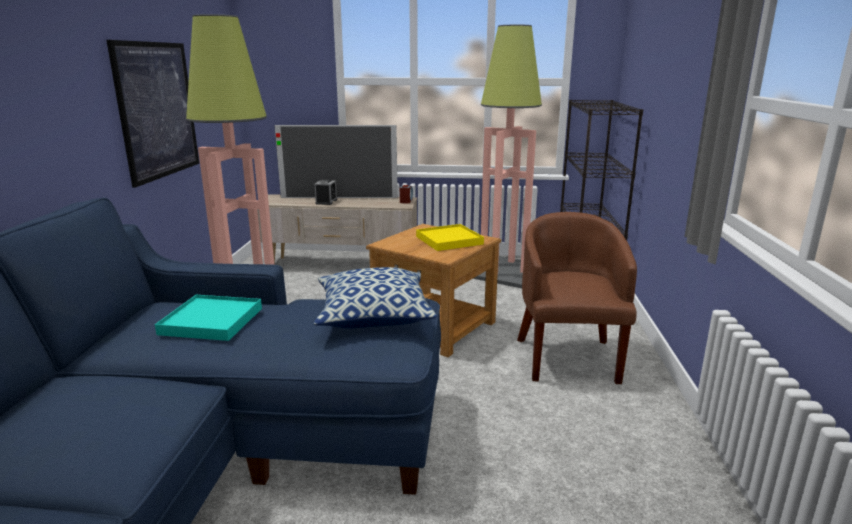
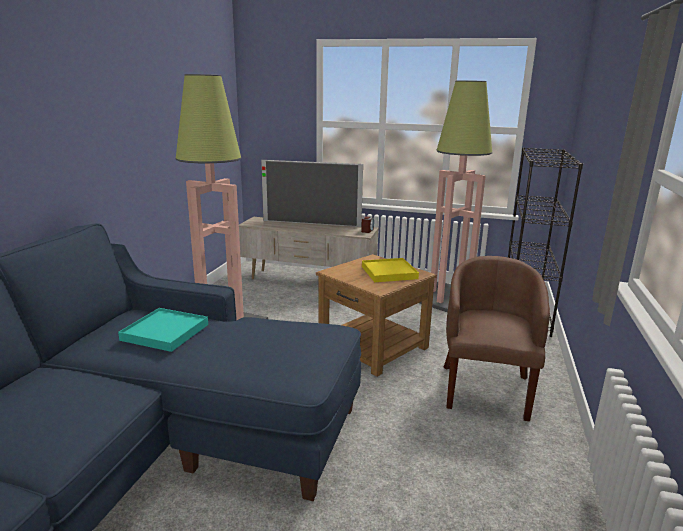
camera: 10 degrees right, 0 degrees up
picture [106,40,199,187] -> none
alarm clock [314,179,337,205] -> none
pillow [314,267,437,328] -> none

